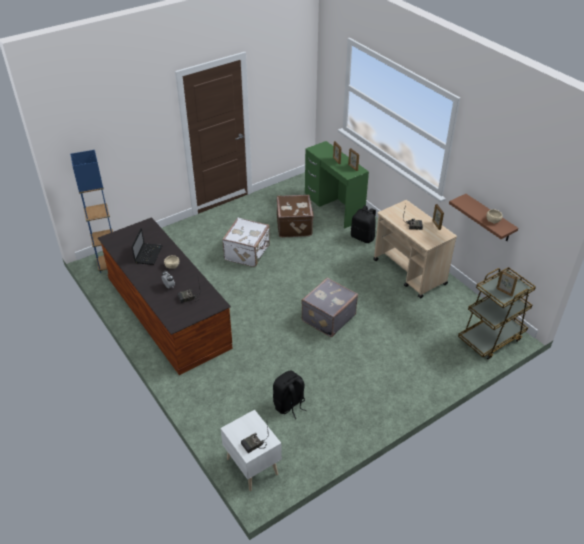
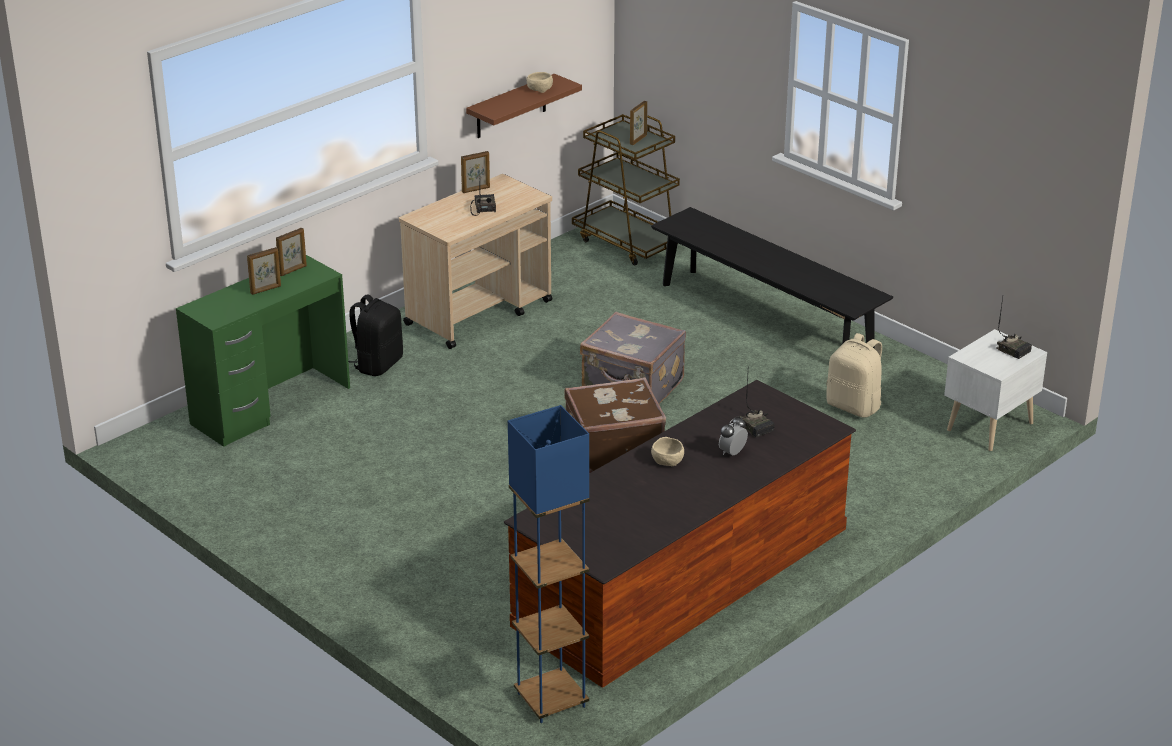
camera: 100 degrees left, 10 degrees down
laptop [132,228,163,265] -> none
white suitcase [222,217,270,267] -> none
black backpack [273,370,307,419] -> beige backpack [826,333,882,418]
brown suitcase [277,195,314,237] -> brown suitcase moved to [564,377,666,473]
none -> black bench [651,207,893,348]

